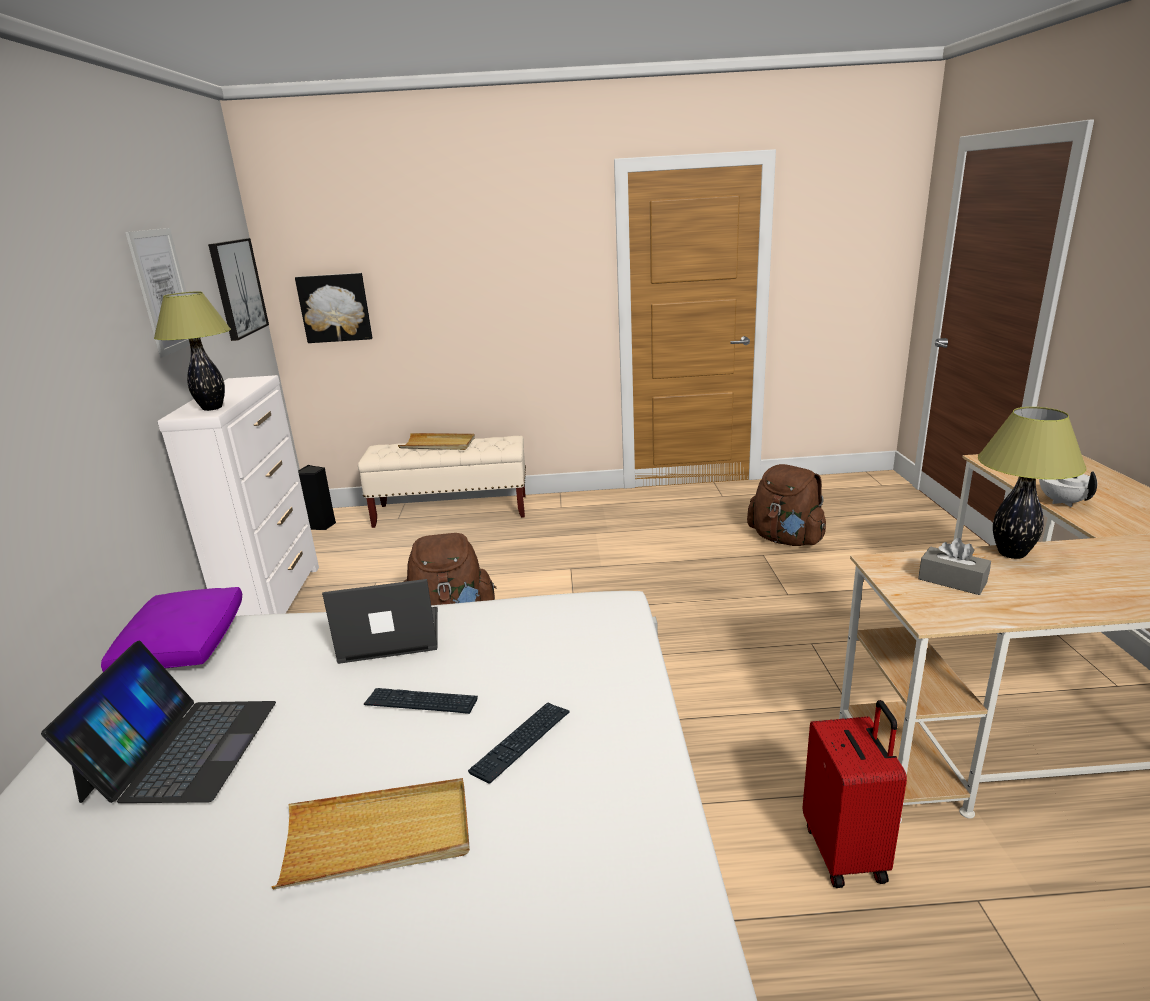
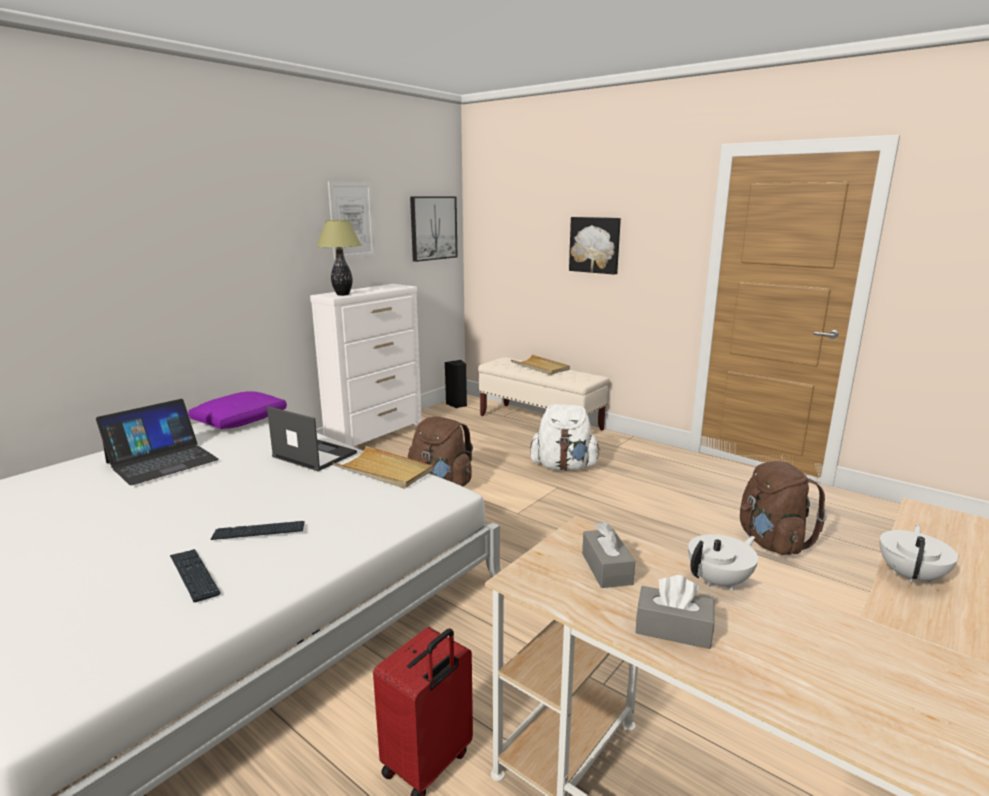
camera: 40 degrees right, 5 degrees down
beige tray [271,778,470,890] -> beige tray moved to [333,446,433,489]
picture [295,273,372,343] -> picture moved to [569,217,621,275]
keyboard [364,688,478,714] -> keyboard moved to [170,549,221,602]
table lamp [978,407,1087,559] -> white teapot [688,534,758,591]
none -> white backpack [530,404,601,471]
none -> grey tissue box [635,575,714,649]

